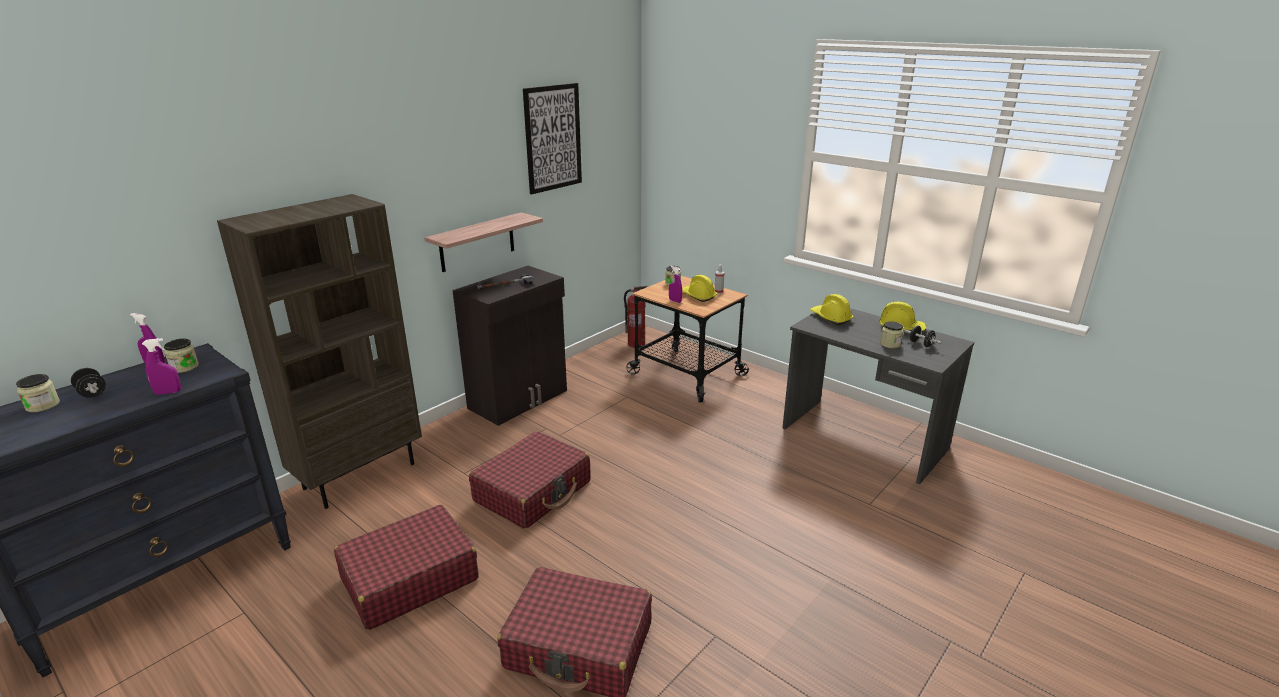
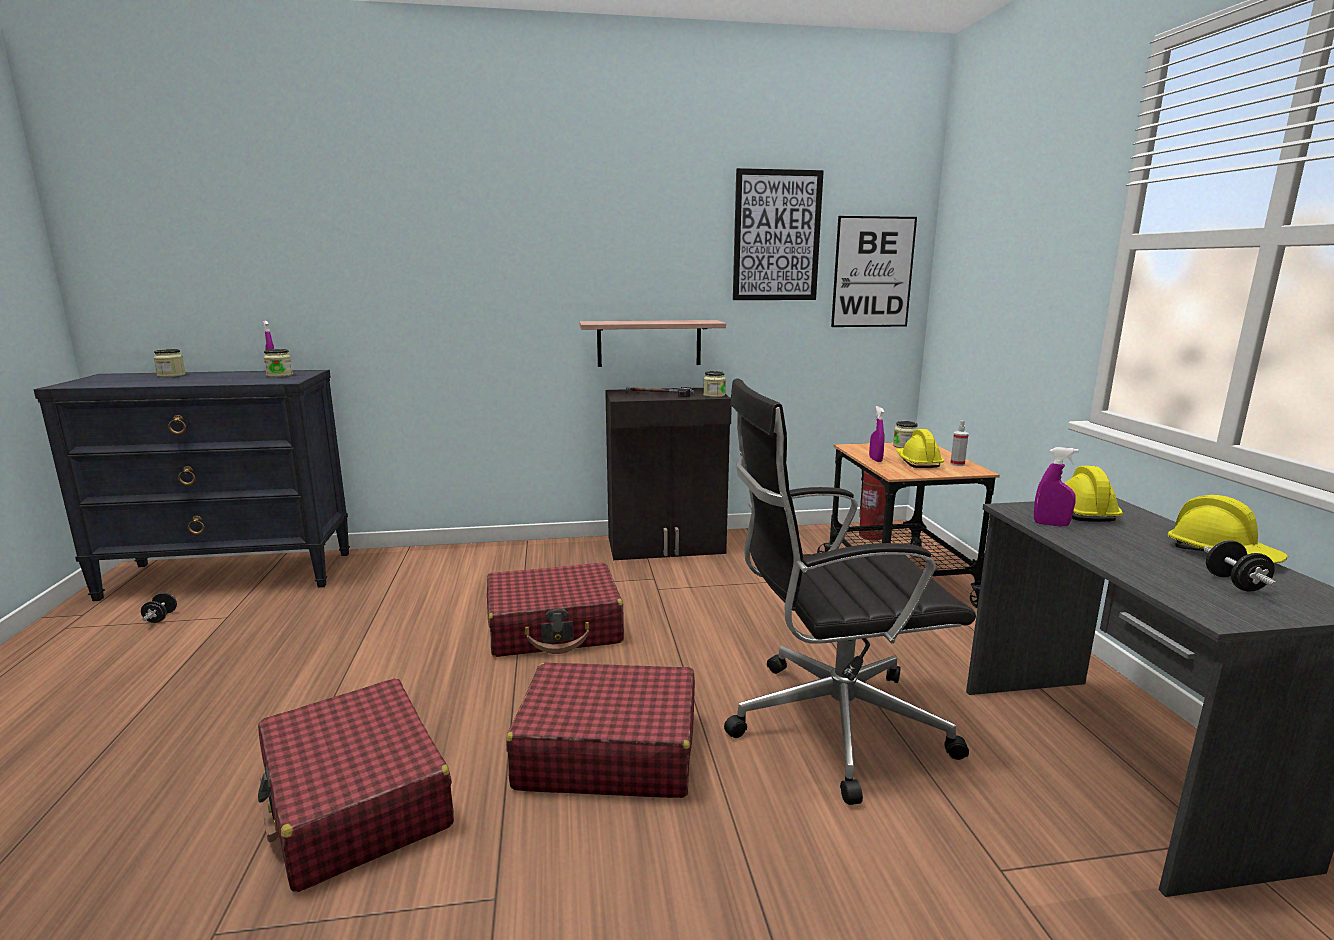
camera: 40 degrees right, 10 degrees down
black dumbbell [71,368,106,398] -> black dumbbell moved to [141,593,177,623]
purple spray bottle [142,338,181,395] -> purple spray bottle moved to [1034,447,1079,527]
brown bookcase [217,194,422,509] -> none
red suitcase [334,505,479,630] -> red suitcase moved to [506,663,695,798]
jar [880,321,903,348] -> jar moved to [703,371,726,397]
none -> black office chair [724,378,976,805]
none -> picture [831,216,917,327]

